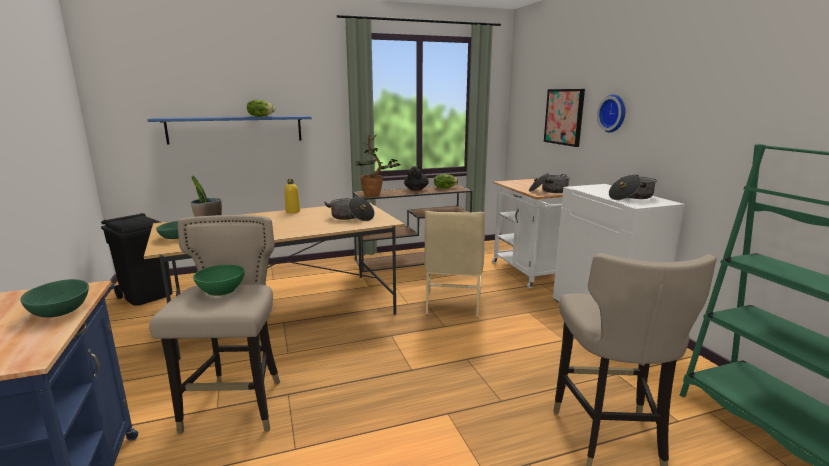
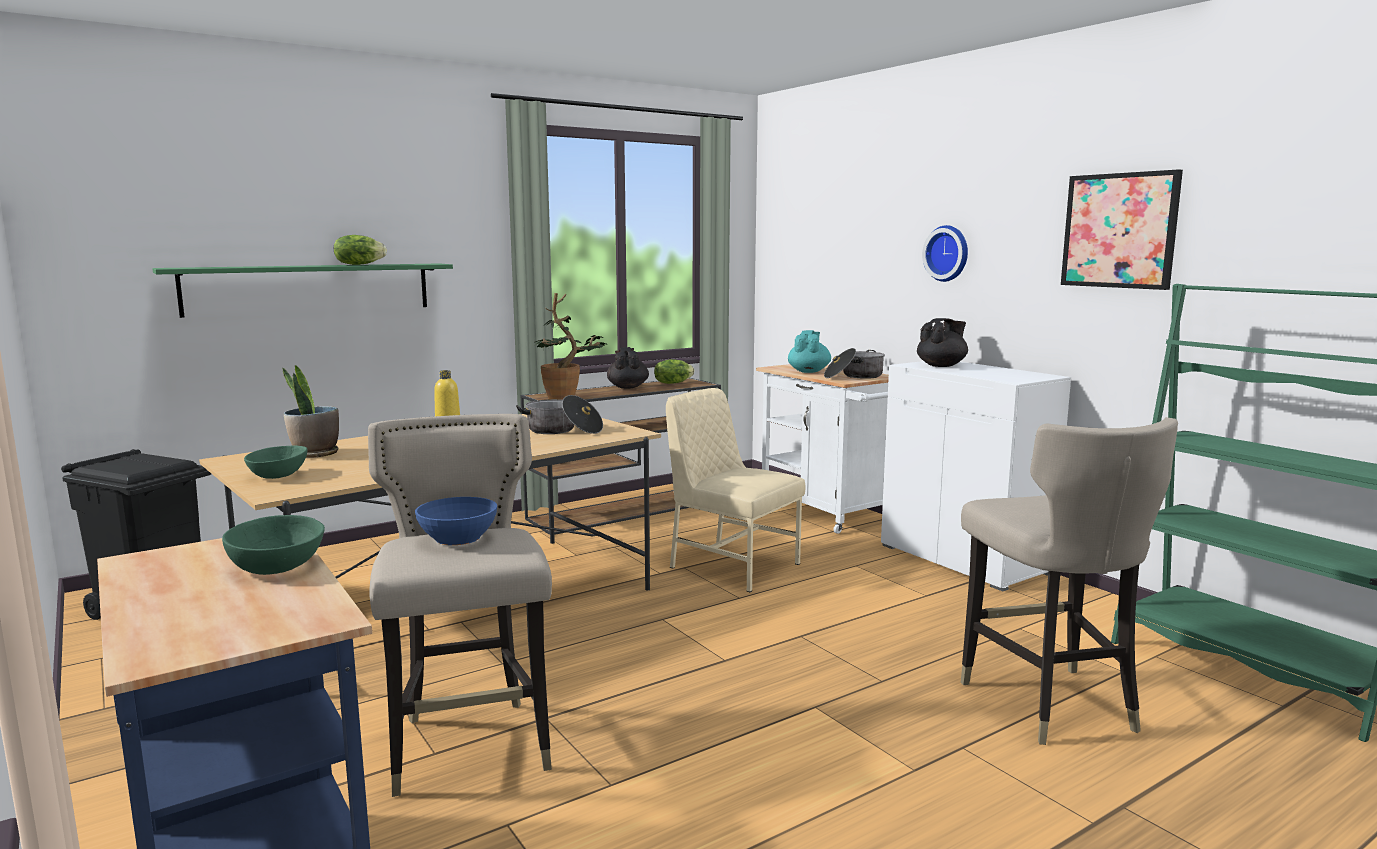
camera: 15 degrees left, 5 degrees down
blue shelf [147,116,312,145] -> green shelf [152,263,453,318]
green bowl [193,265,245,296] -> blue bowl [415,497,497,545]
beige chair [424,211,485,318] -> beige chair turned 135 degrees clockwise [666,388,806,592]
picture [544,89,585,147] -> picture moved to [1061,169,1183,290]
cooking pot [609,175,657,200] -> none
none -> turquoise teapot [788,330,831,373]
none -> black teapot [917,318,968,367]

